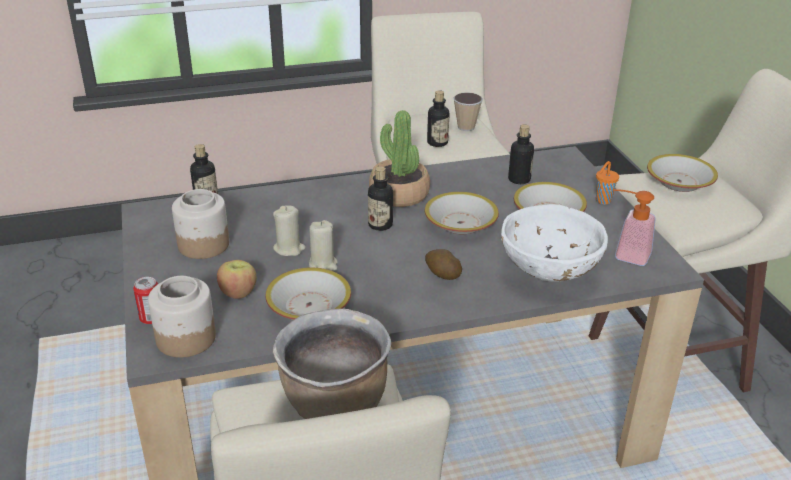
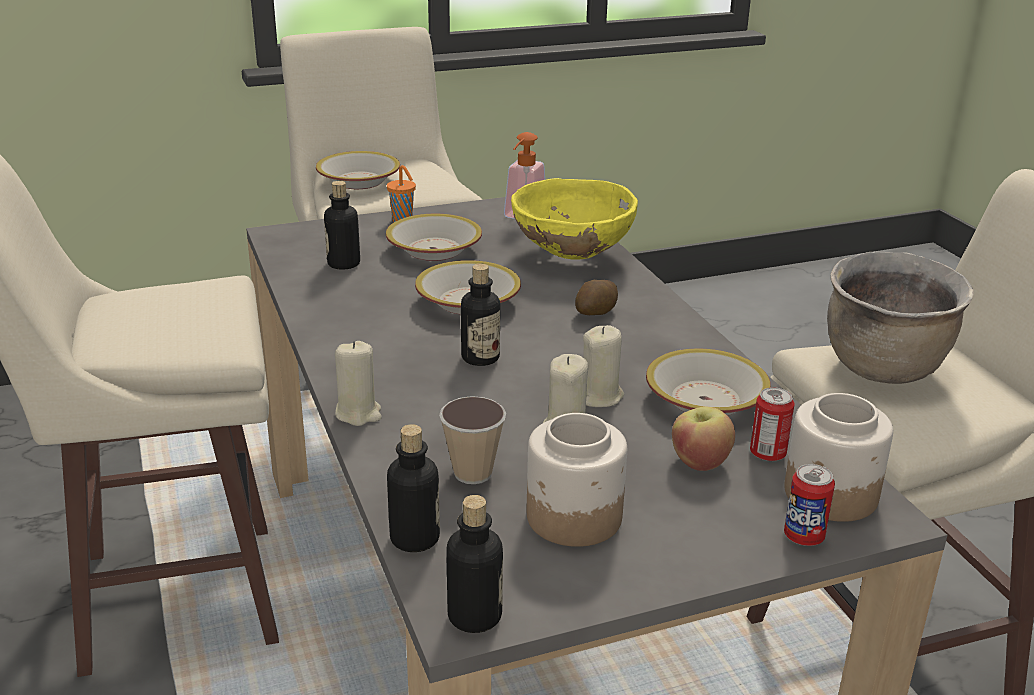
camera: 95 degrees left, 5 degrees down
potted plant [369,110,430,207] -> none
bottle [427,90,449,147] -> bottle moved to [447,495,503,633]
cup [453,92,483,131] -> cup moved to [439,396,506,484]
white bowl [501,204,608,282] -> yellow bowl [511,178,638,260]
none -> beige candle [335,341,382,426]
none -> can [750,387,794,461]

